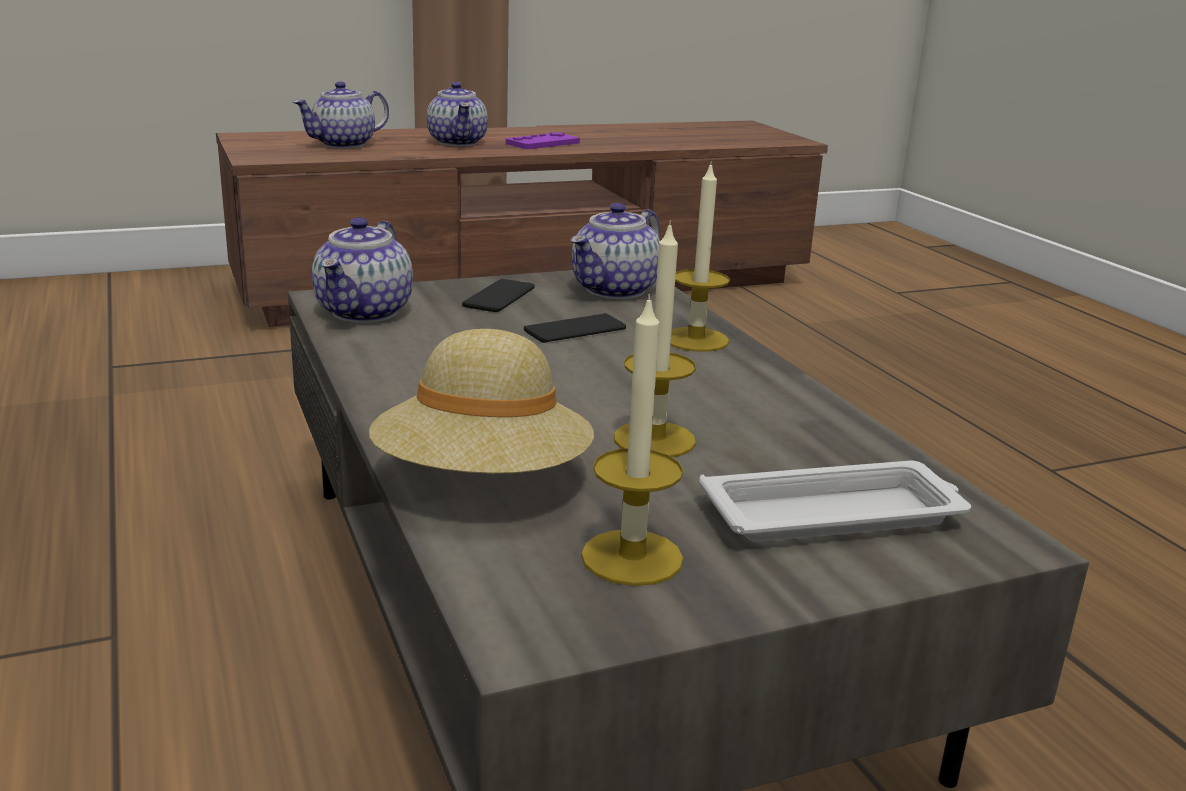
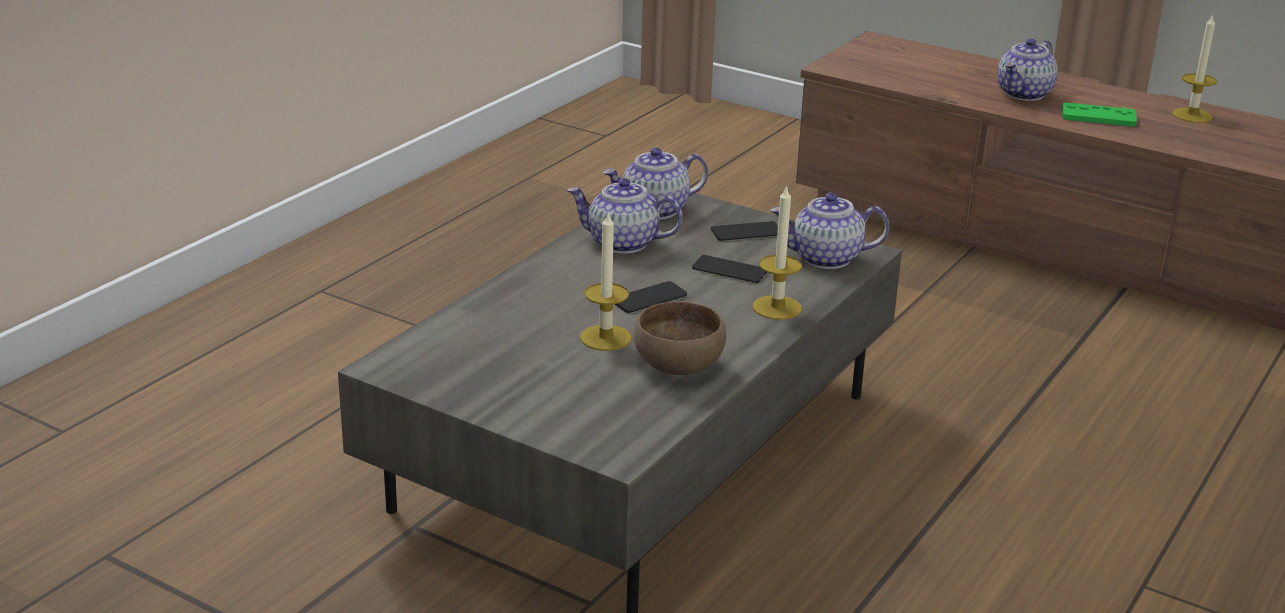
camera: 55 degrees right, 5 degrees up
teapot [293,81,389,149] -> teapot moved to [567,178,683,254]
beige hat [369,329,594,474] -> none
purple game controller [506,132,580,149] -> green game controller [1062,102,1137,127]
candle [581,294,683,586] -> candle moved to [1172,13,1217,123]
white tray [699,461,971,542] -> none
none -> phone [615,281,687,313]
none -> brown bowl [634,301,726,375]

